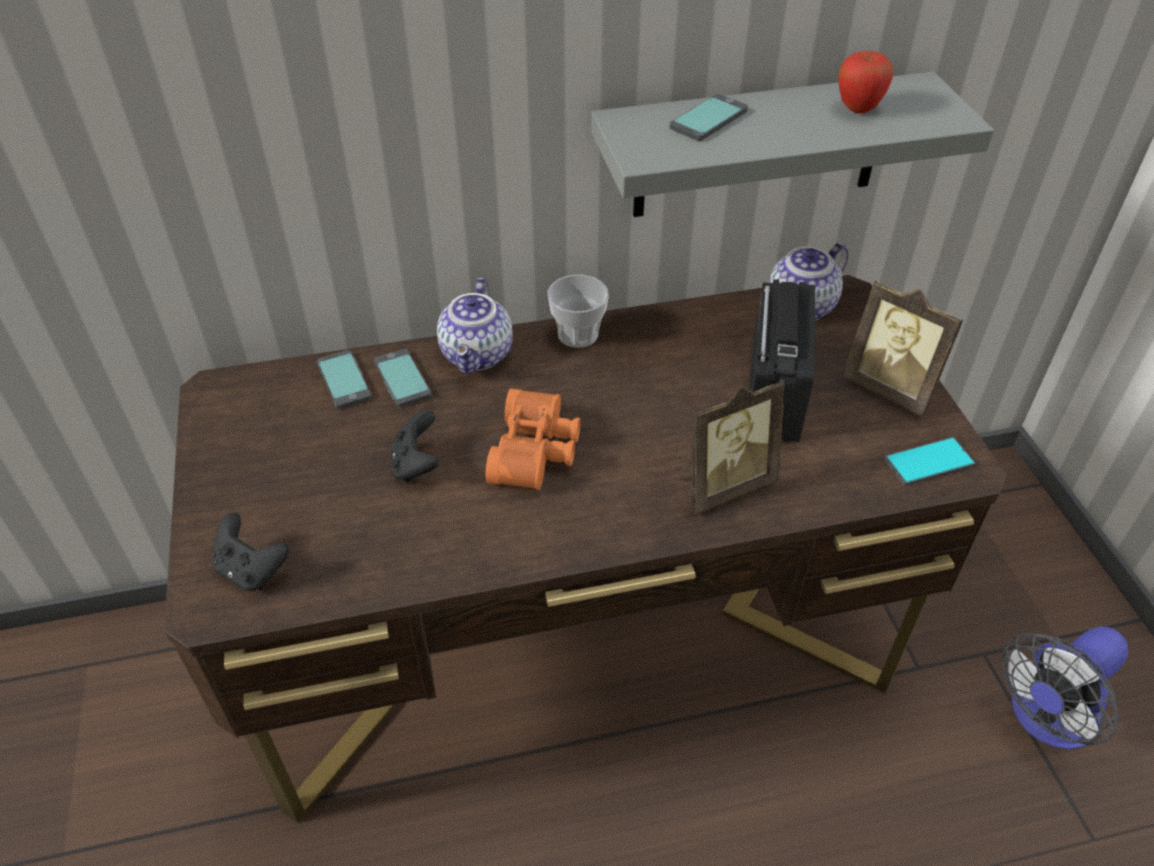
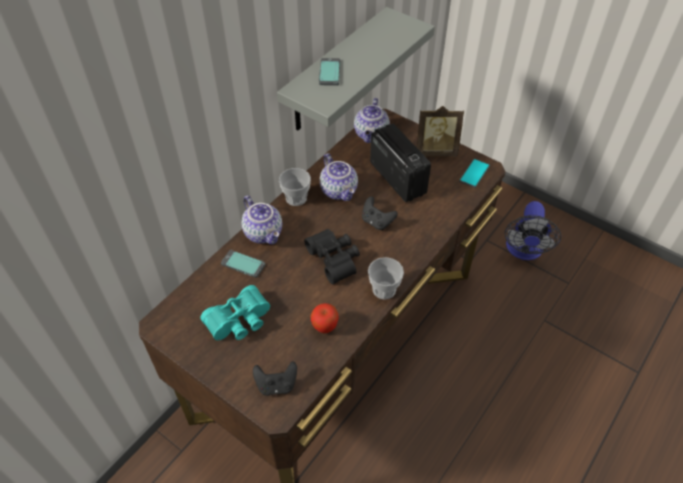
camera: 40 degrees left, 5 degrees up
phone [317,350,372,409] -> none
black game controller [391,410,439,483] -> black game controller moved to [362,196,398,230]
orange binoculars [486,389,580,490] -> black binoculars [304,229,360,285]
picture frame [680,379,785,514] -> none
apple [839,51,893,113] -> apple moved to [310,303,339,333]
none -> turquoise binoculars [200,285,270,340]
none -> teapot [320,153,358,201]
none -> cup [368,257,404,300]

